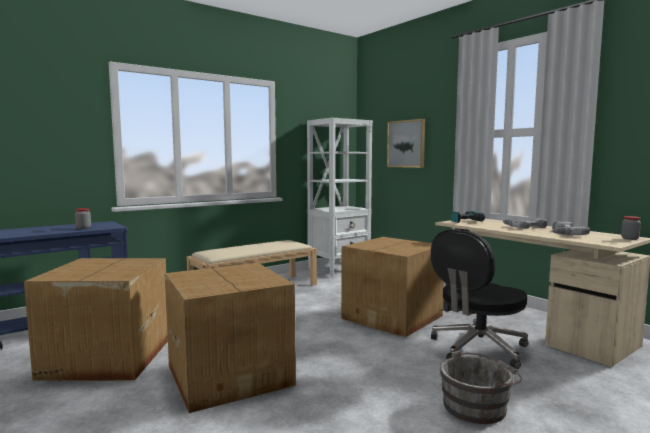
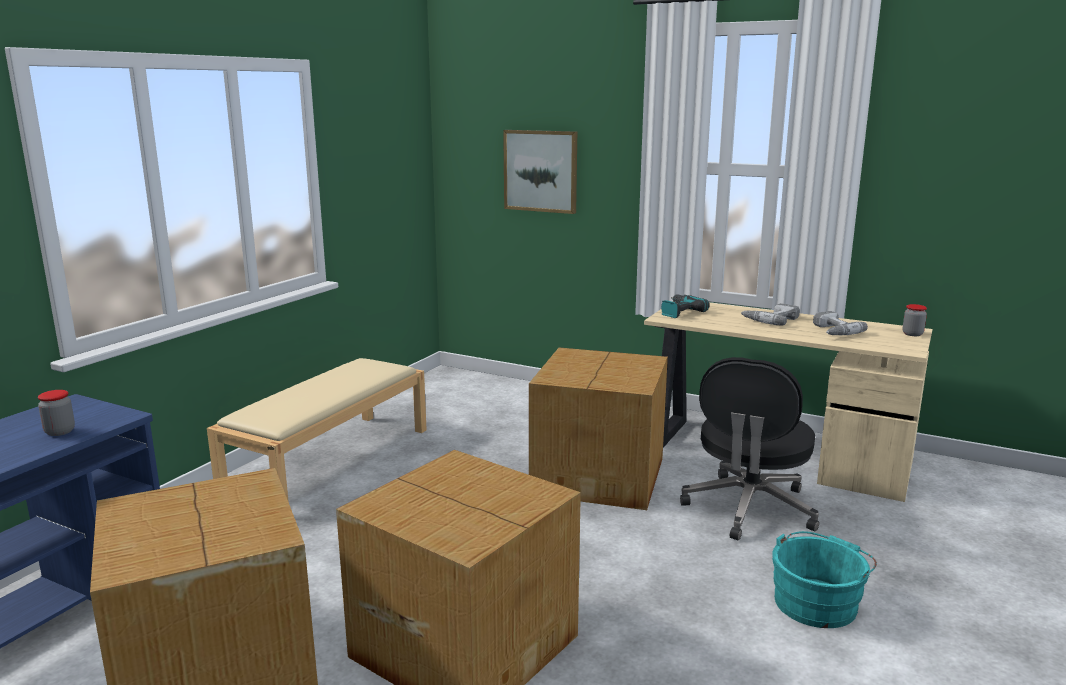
camera: 25 degrees left, 10 degrees up
white bookcase [307,118,373,277] -> none
grey bucket [440,351,522,424] -> turquoise bucket [772,531,877,628]

